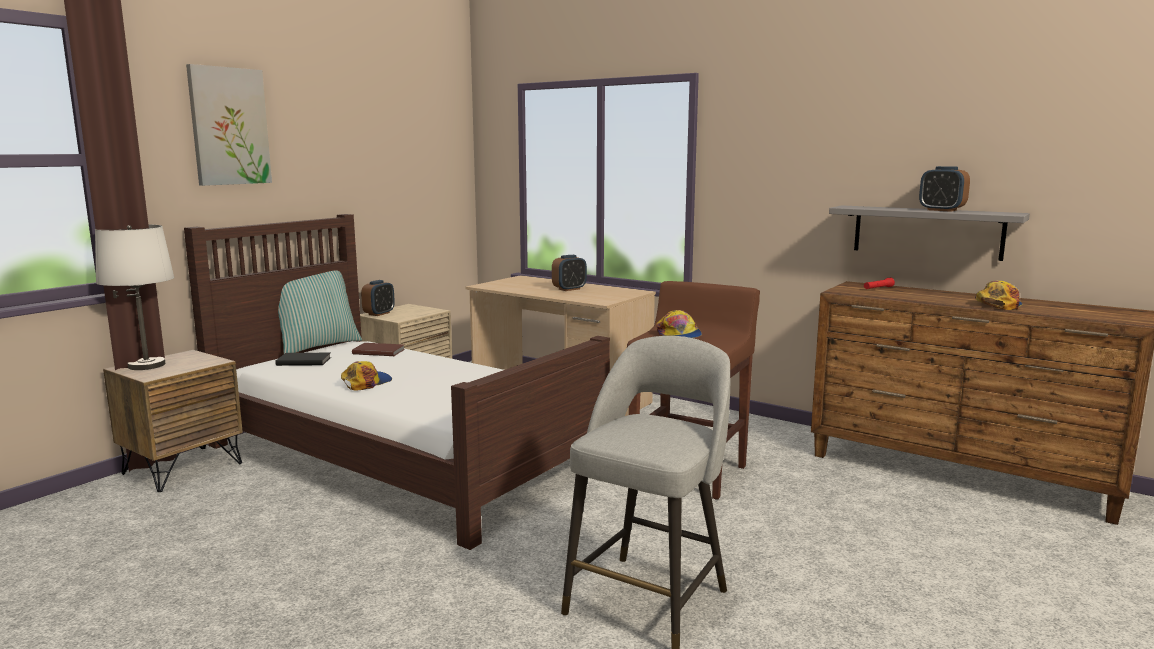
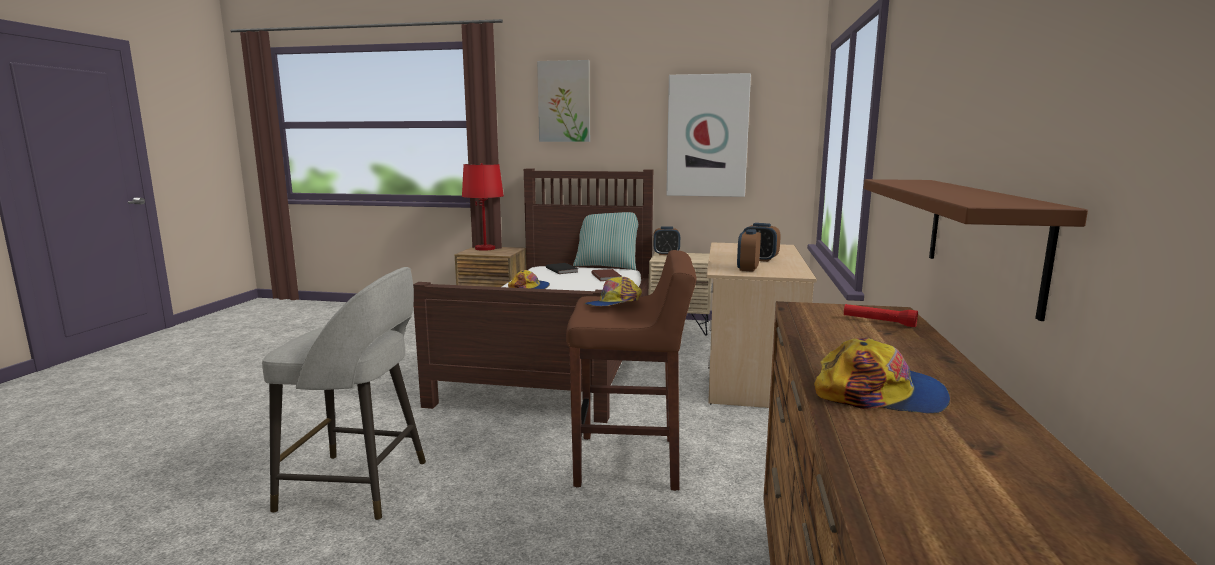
camera: 65 degrees right, 0 degrees up
white table lamp [95,225,174,370] -> red table lamp [462,163,504,251]
grey shelf [829,205,1030,261] -> brown shelf [864,179,1088,321]
alarm clock [919,166,970,212] -> alarm clock moved to [737,229,761,272]
none -> picture [666,73,751,197]

